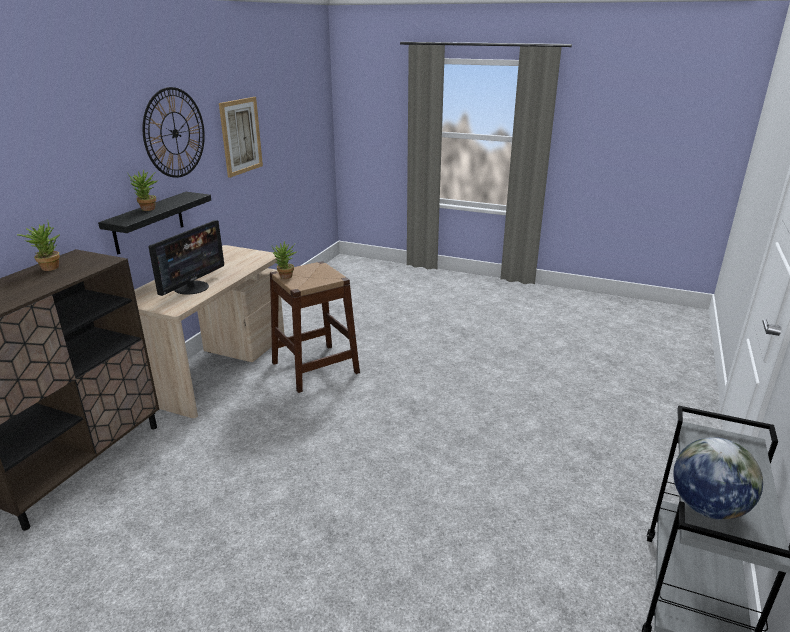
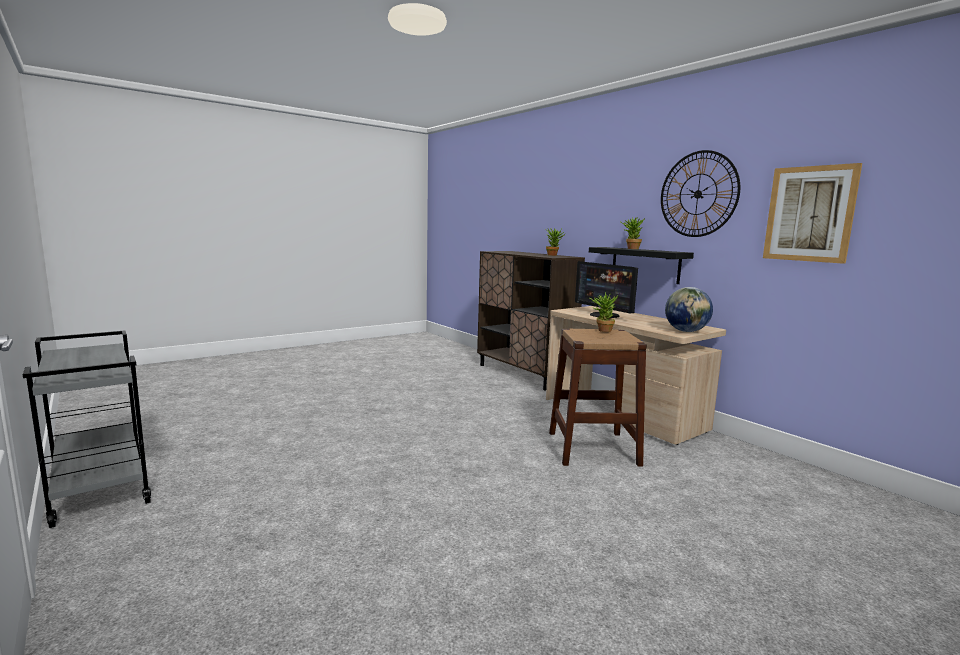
camera: 120 degrees right, 15 degrees down
globe [673,437,763,520] -> globe moved to [665,287,713,332]

